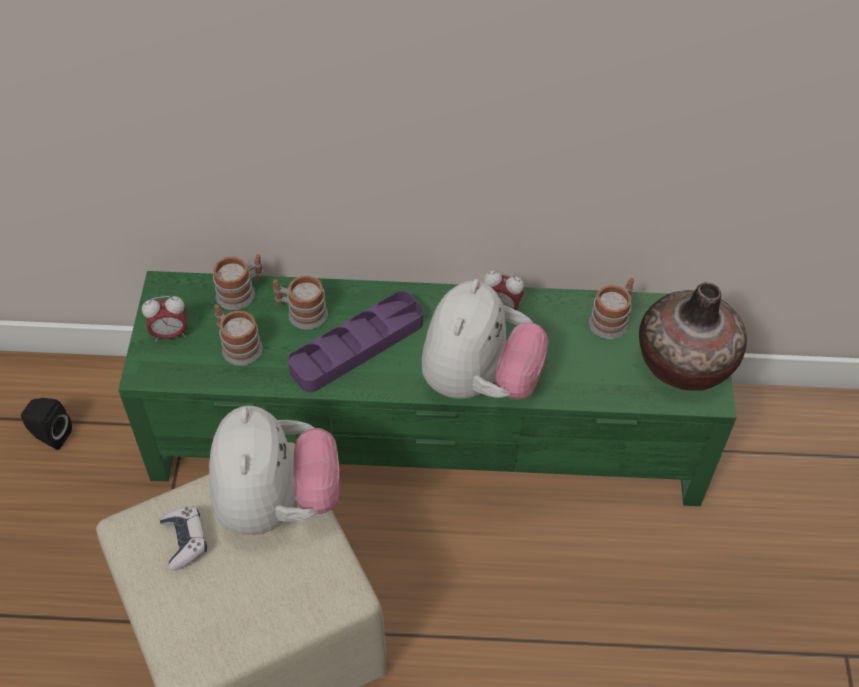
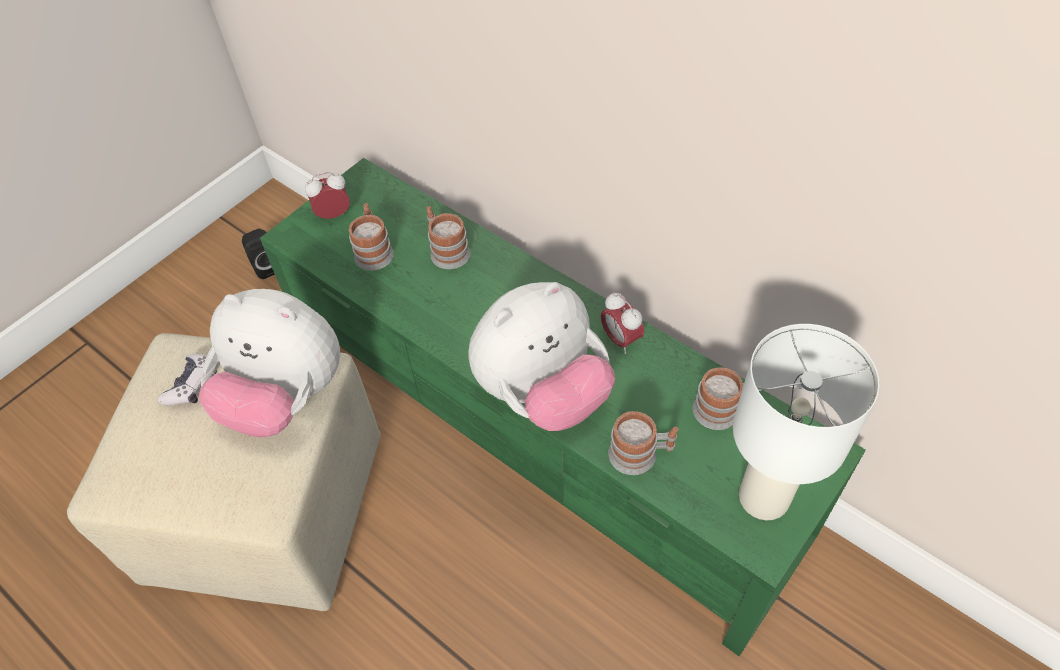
camera: 40 degrees right, 0 degrees up
alarm clock [142,296,187,342] -> alarm clock turned 135 degrees clockwise [305,172,350,219]
plush toy [209,406,340,535] -> plush toy turned 75 degrees clockwise [199,289,340,437]
mug [213,254,263,310] -> mug moved to [608,411,678,475]
purple tray [288,291,423,392] -> none
vase [639,282,747,391] -> white table lamp [733,324,880,520]

